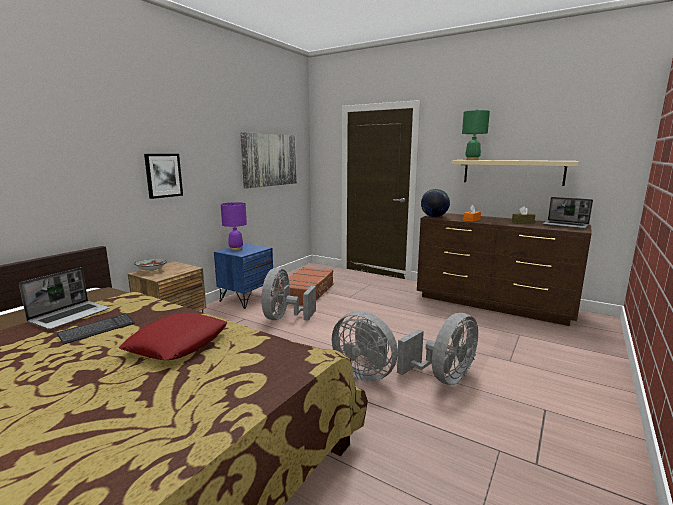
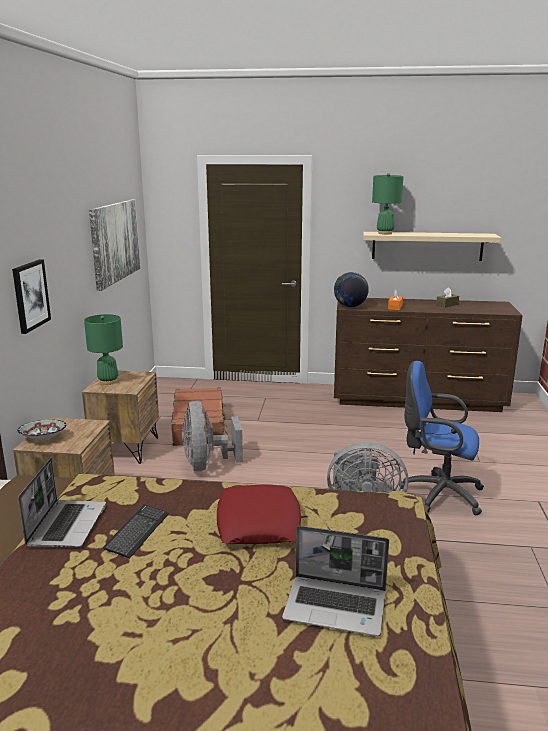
camera: 25 degrees left, 5 degrees up
blue nightstand [214,243,273,309] -> brown nightstand [82,371,159,464]
purple table lamp [221,202,247,250] -> green table lamp [84,314,123,385]
grey fan [397,313,478,385] -> blue office chair [399,361,484,515]
laptop [542,197,593,229] -> laptop moved to [282,526,389,636]

